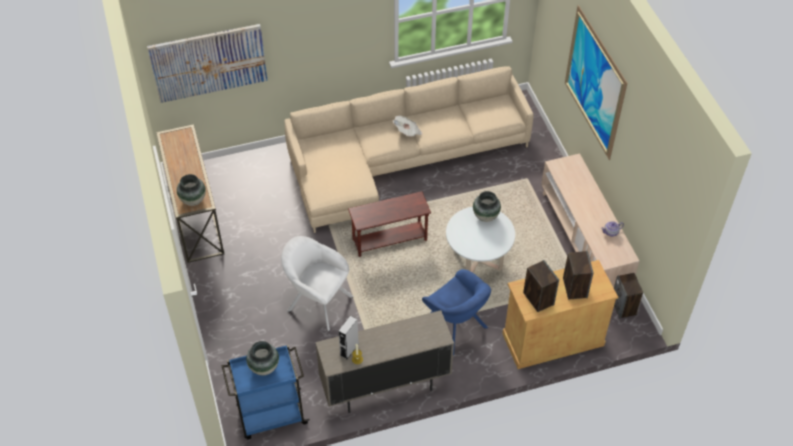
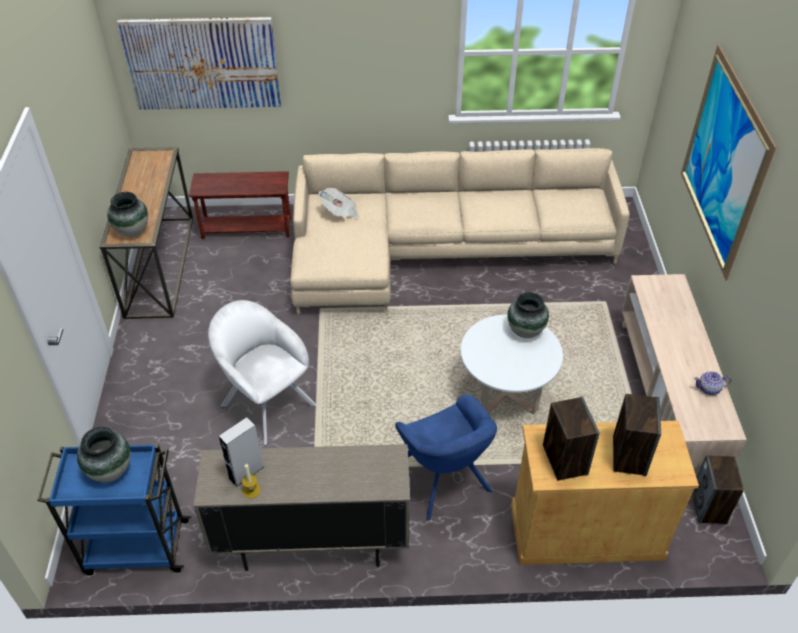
camera: 15 degrees right, 5 degrees down
brown side table [348,191,431,257] -> brown side table moved to [189,171,291,239]
newspaper [393,115,423,137] -> newspaper moved to [319,188,359,218]

